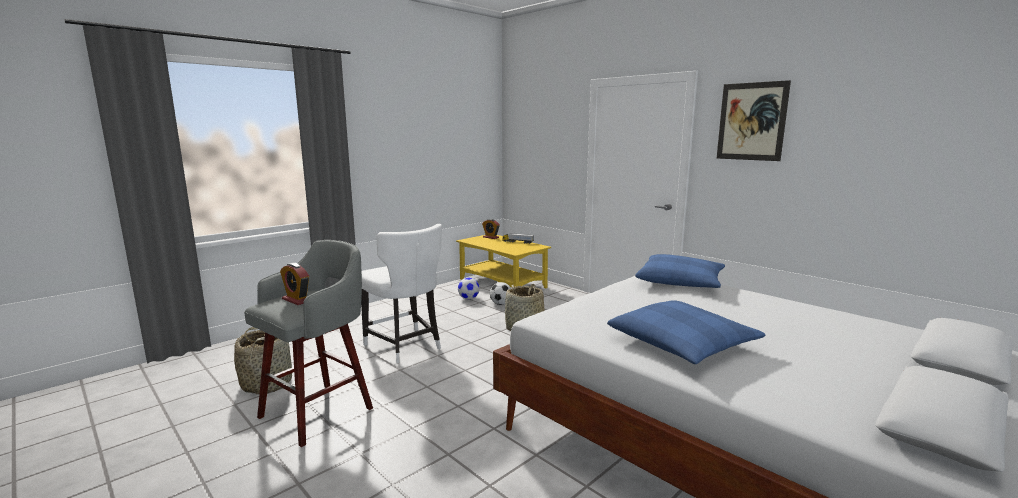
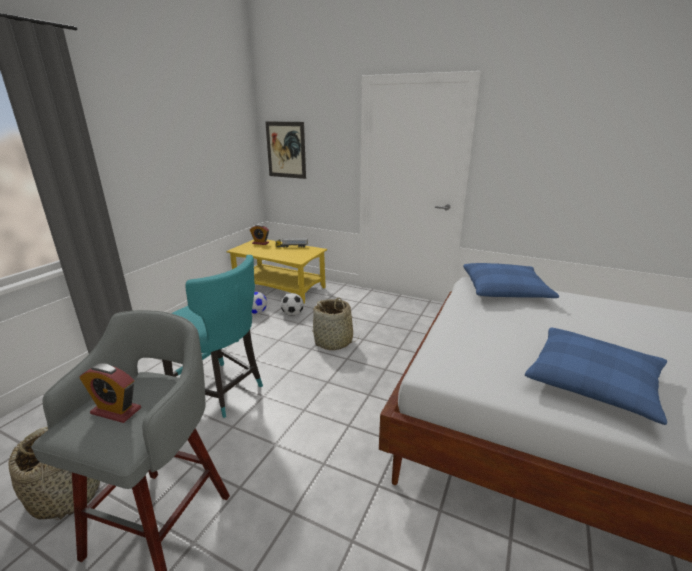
camera: 20 degrees left, 10 degrees up
white chair [361,224,442,363] -> turquoise chair [162,255,263,418]
picture [717,80,791,161] -> picture moved to [265,121,306,179]

